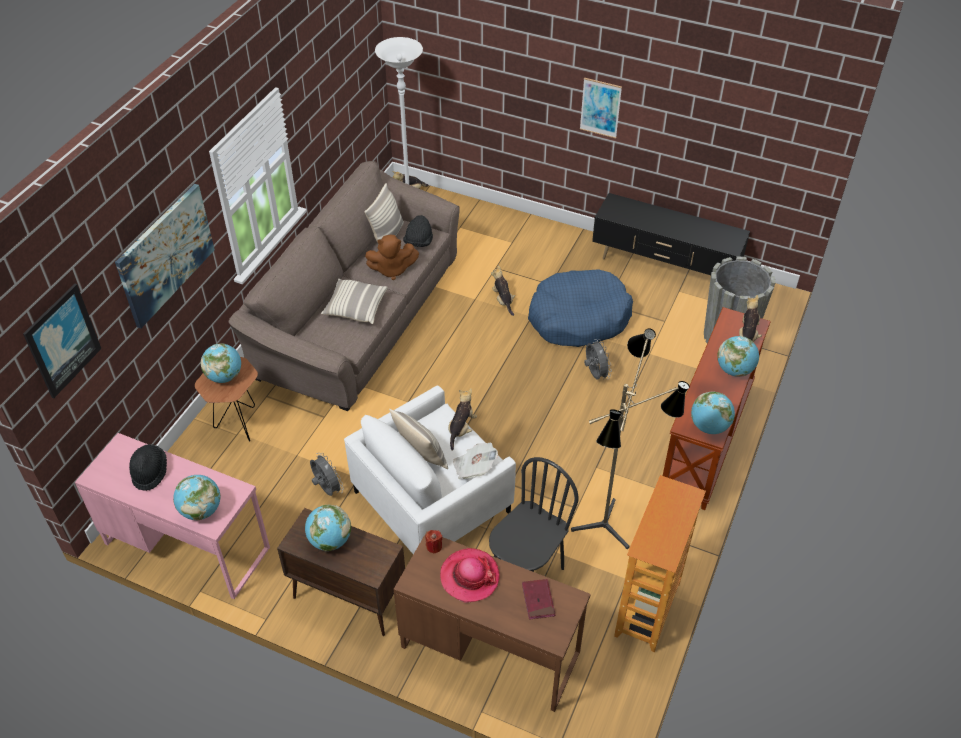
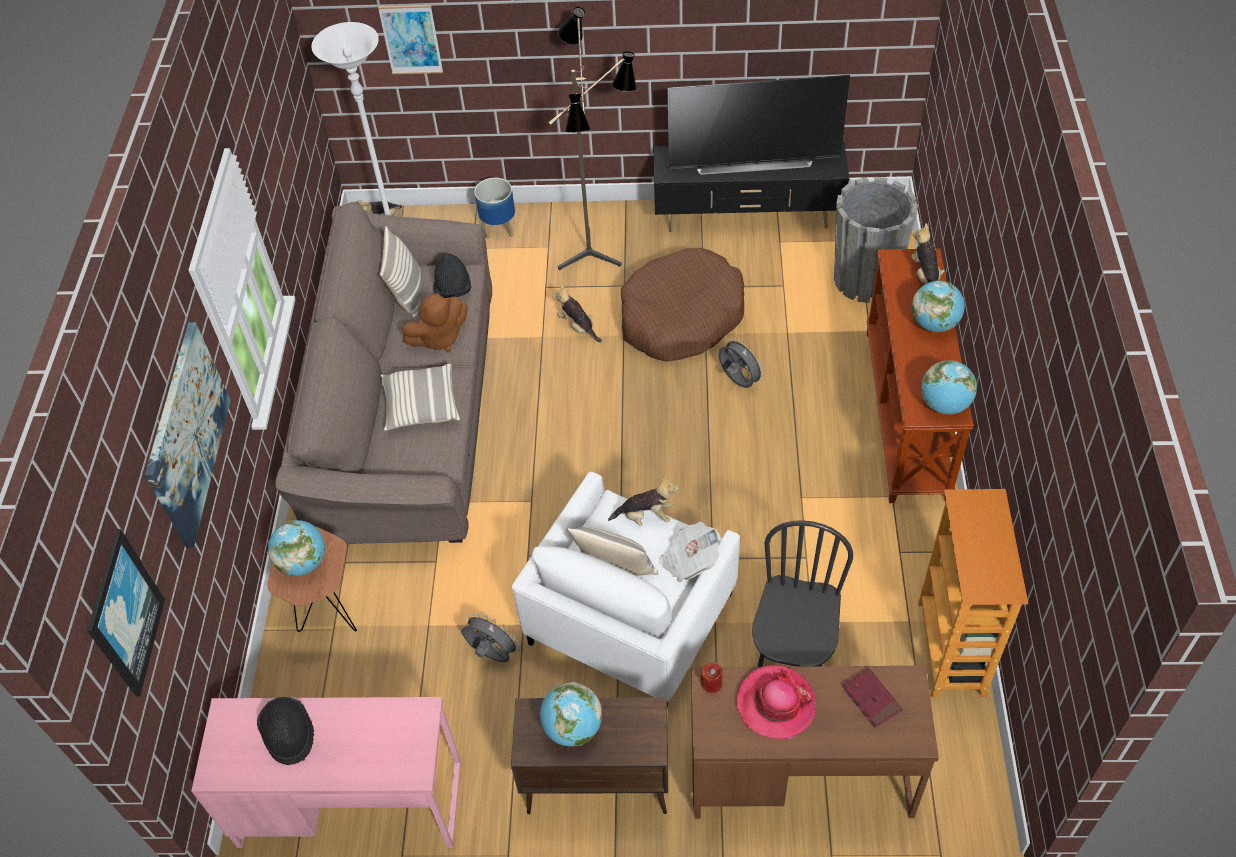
camera: 20 degrees left, 5 degrees up
globe [173,475,220,520] -> none
plush toy [448,388,477,451] -> plush toy turned 90 degrees clockwise [608,476,679,526]
blue dog bed [528,269,633,347] -> brown dog bed [621,248,744,362]
floor lamp [571,328,690,549] -> floor lamp moved to [548,7,637,270]
picture [580,78,622,138] -> picture moved to [378,5,443,74]
none -> planter [474,178,515,239]
none -> television [667,75,850,175]

